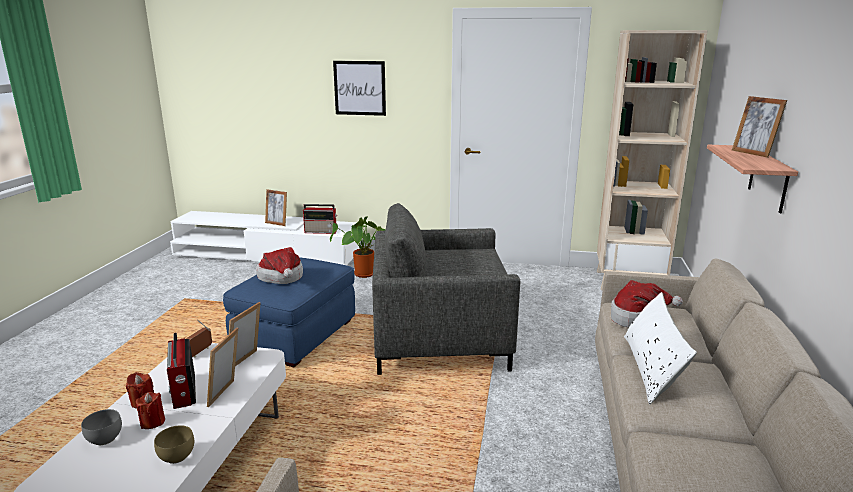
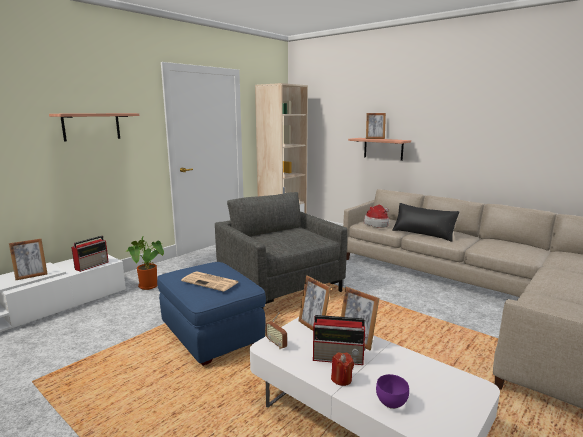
camera: 60 degrees left, 5 degrees down
grey bowl [81,409,122,445] -> purple bowl [376,374,409,409]
red candle [136,392,165,429] -> none
brown bowl [154,425,194,464] -> none
hat [256,247,303,284] -> newspaper [181,271,238,292]
picture [333,61,386,116] -> shelf [49,113,139,142]
grey armchair [372,203,520,375] -> grey armchair turned 120 degrees clockwise [215,192,348,309]
white pillow [624,292,697,405] -> black pillow [392,203,459,242]

